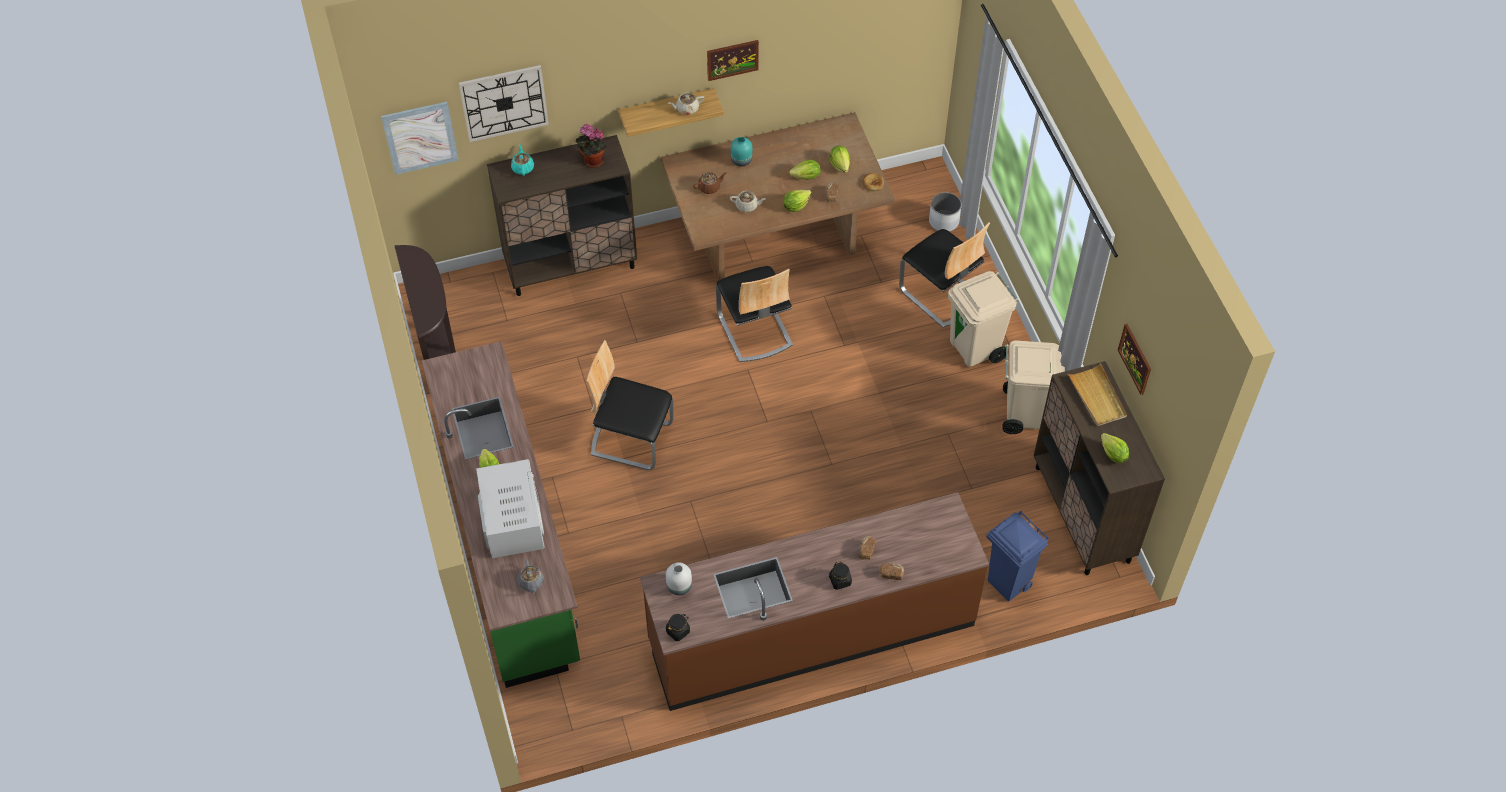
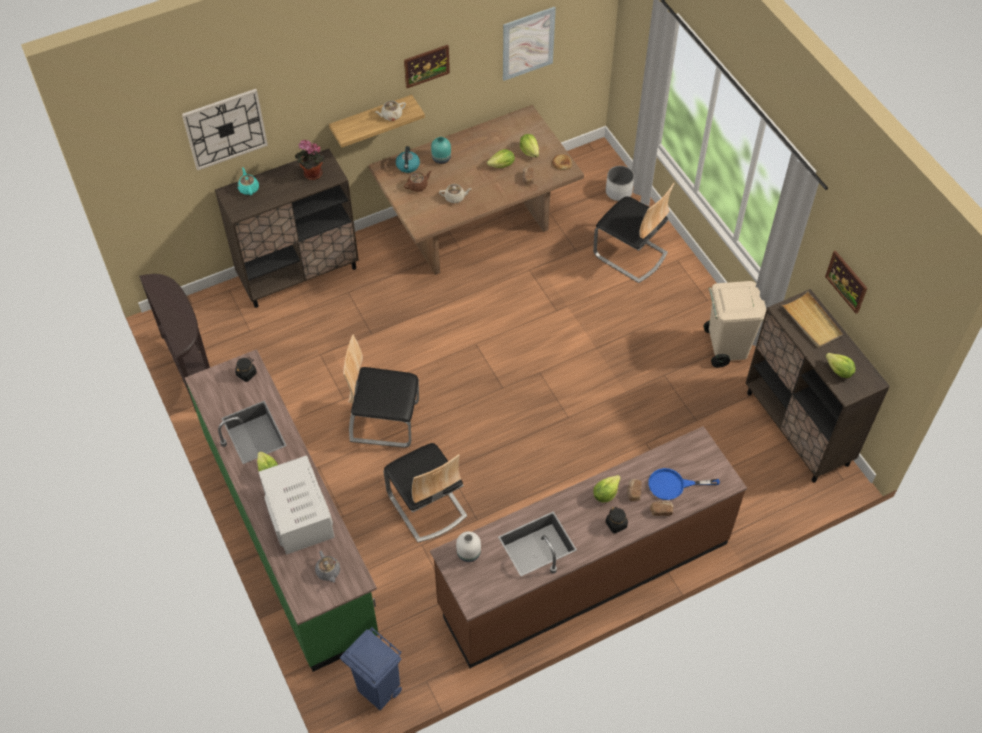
camera: 10 degrees left, 0 degrees up
picture [381,102,459,175] -> picture moved to [503,7,556,81]
black jar [666,614,690,641] -> black jar moved to [235,357,257,382]
chair [716,266,793,362] -> chair moved to [383,443,467,543]
lettuce [783,190,812,212] -> lettuce moved to [593,475,621,503]
beige trash can [948,271,1019,367] -> none
blue trash can [986,510,1049,602] -> blue trash can moved to [340,627,402,710]
none -> kettle [396,146,420,173]
none -> blue frying pan [648,468,720,500]

